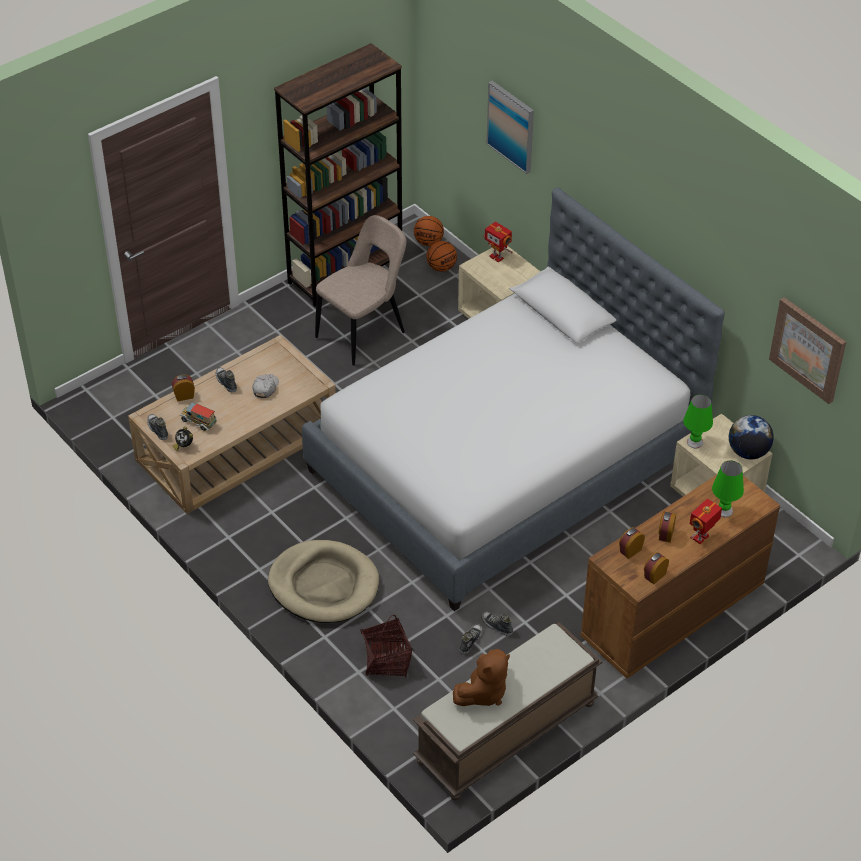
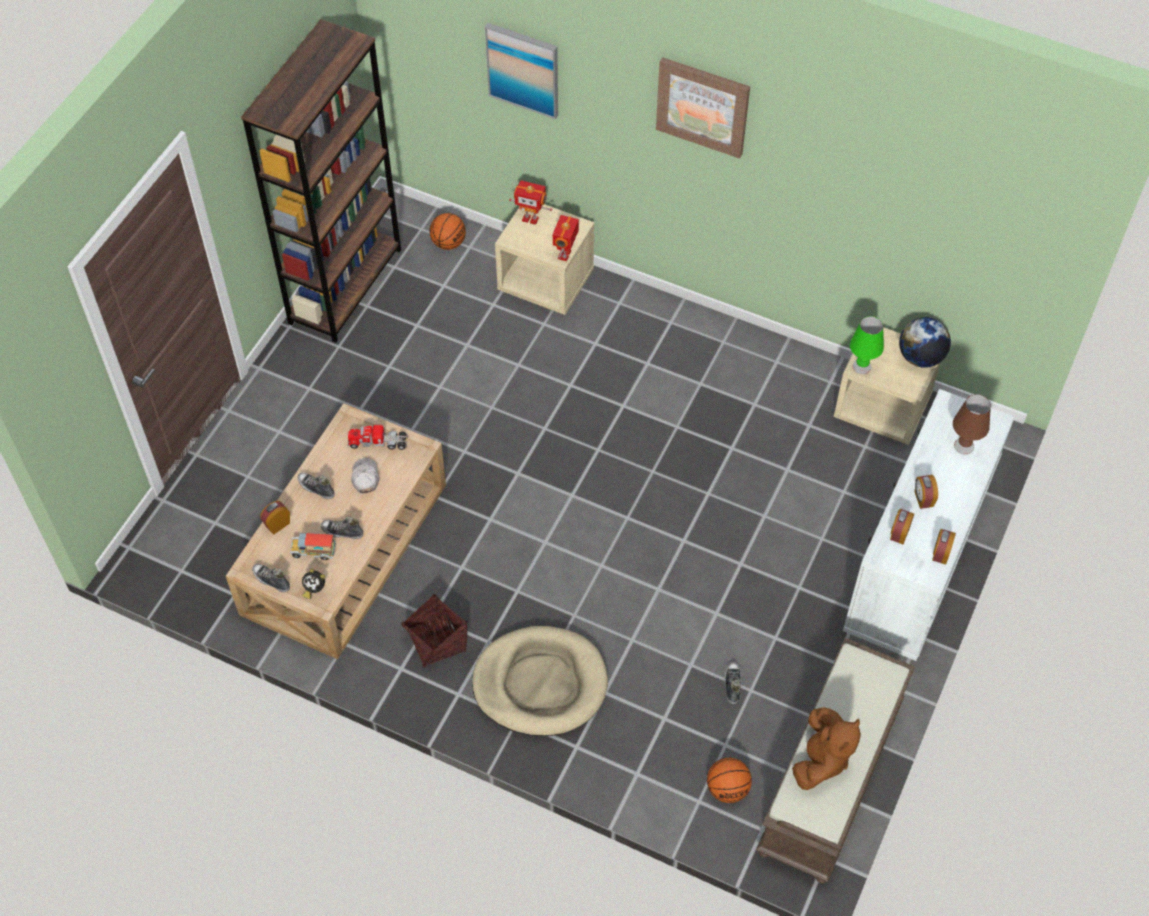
camera: 25 degrees left, 10 degrees up
bed [302,187,725,611] -> none
beige chair [315,215,406,366] -> none
basket [360,614,413,677] -> basket moved to [401,594,467,668]
basketball [414,216,444,246] -> basketball moved to [707,758,752,803]
shoe [481,612,513,636] -> shoe moved to [321,517,363,539]
brown dresser [580,475,780,679] -> white dresser [843,389,1014,661]
toy robot [690,499,722,544] -> toy robot moved to [553,215,579,261]
green table lamp [712,461,744,517] -> brown table lamp [953,394,991,454]
picture [769,297,846,404] -> picture moved to [656,57,750,159]
none -> toy truck [348,422,408,450]

